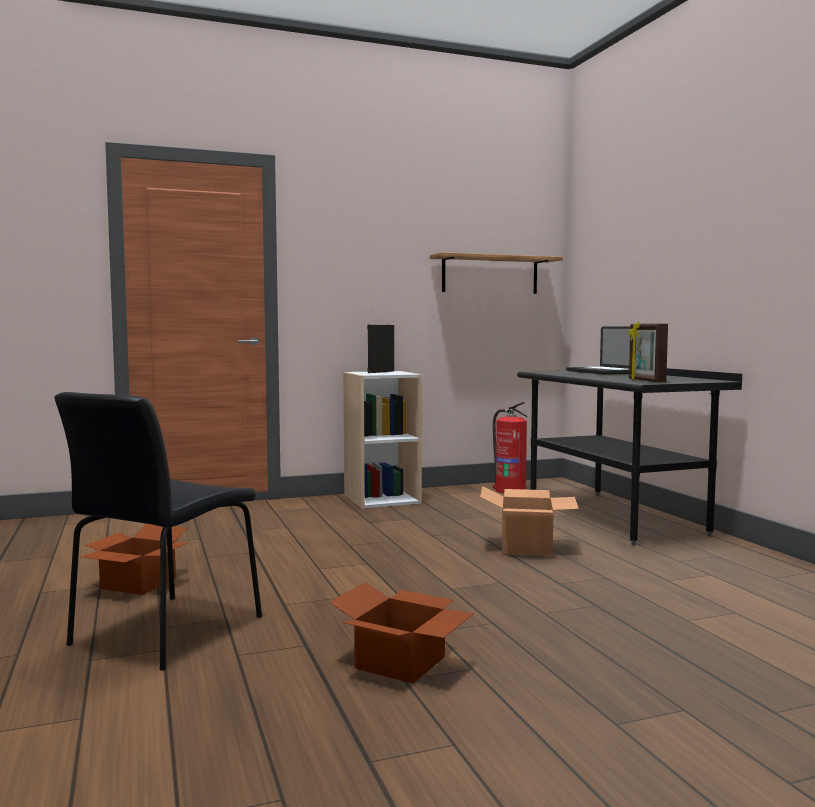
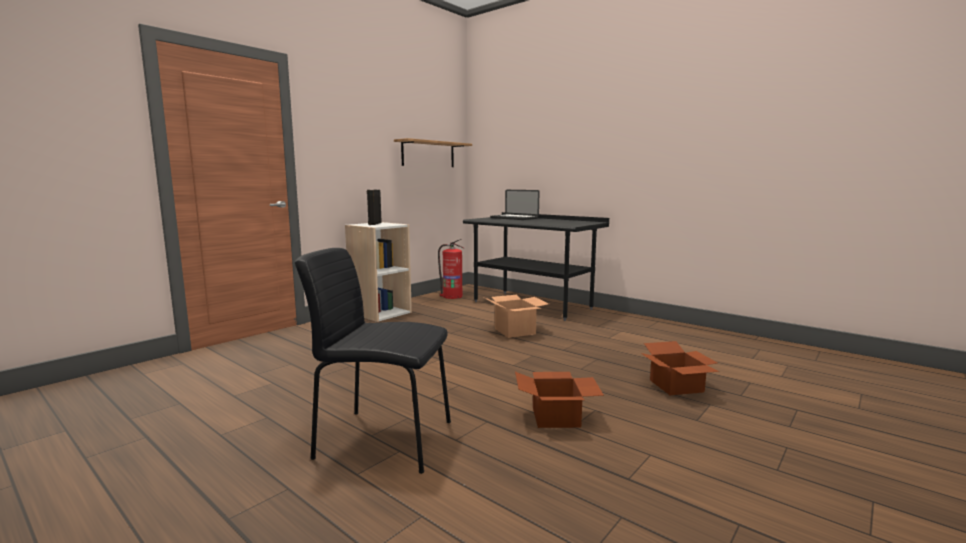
camera: 30 degrees left, 5 degrees up
black chair [54,392,262,671] -> black chair turned 105 degrees clockwise [295,248,451,474]
cardboard box [81,524,188,595] -> cardboard box moved to [641,341,719,395]
picture frame [628,321,668,382] -> none

